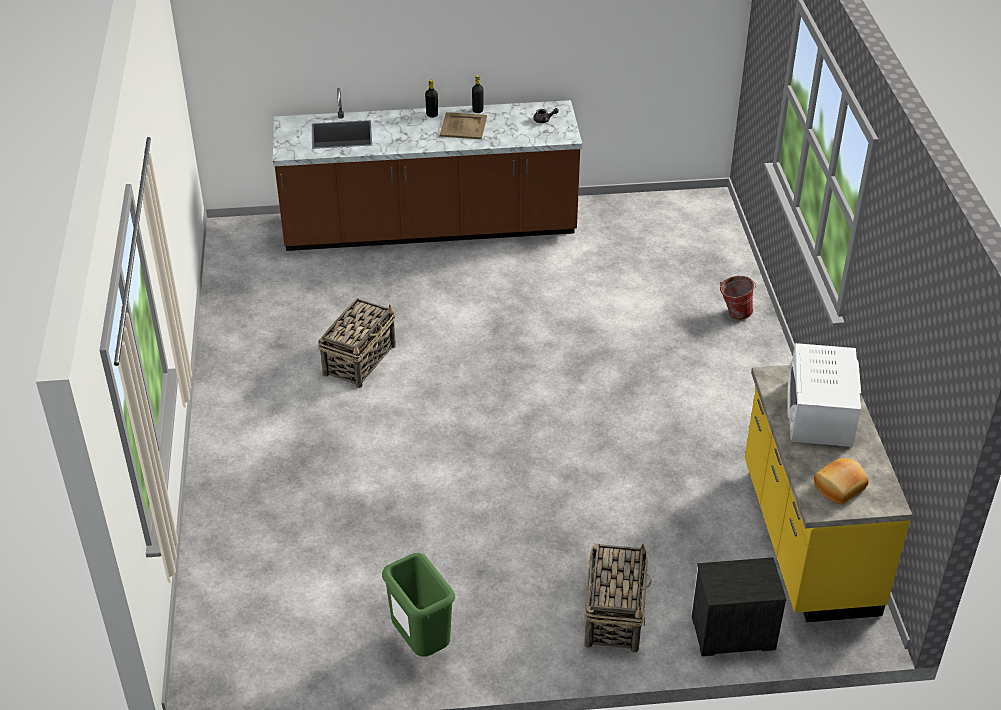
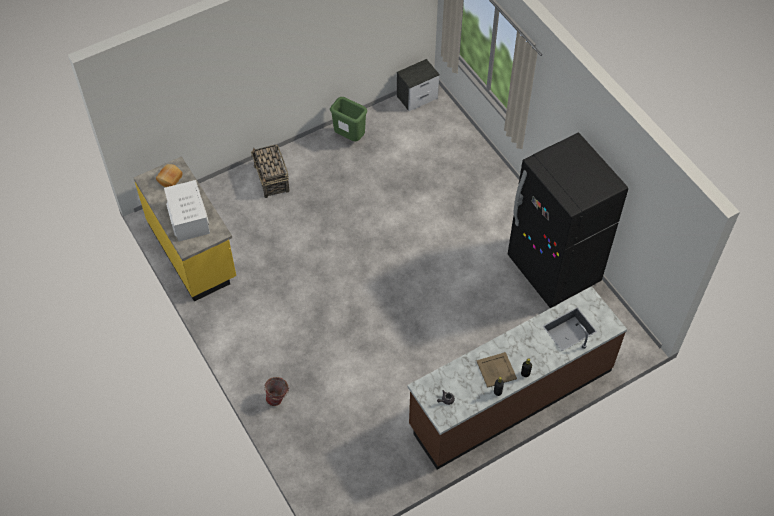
camera: 155 degrees right, 15 degrees up
basket [318,298,396,388] -> none
nightstand [691,557,787,656] -> nightstand moved to [397,59,440,111]
none -> black fridge [508,132,628,308]

